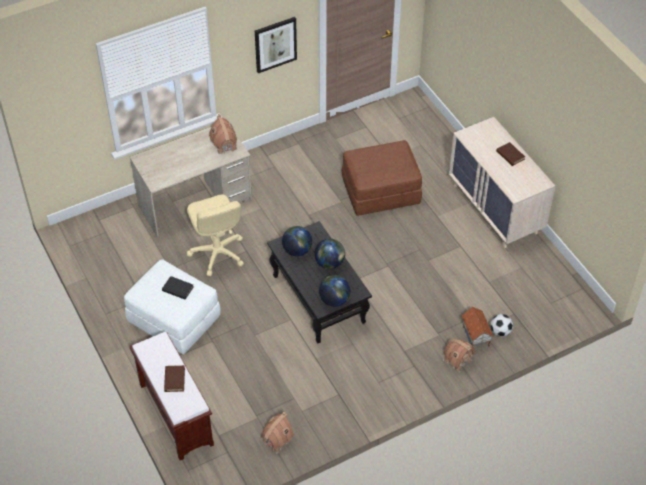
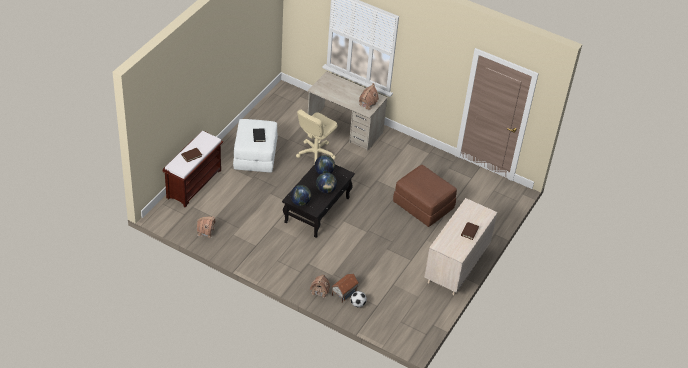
camera: 55 degrees right, 5 degrees down
picture [255,17,297,73] -> none

